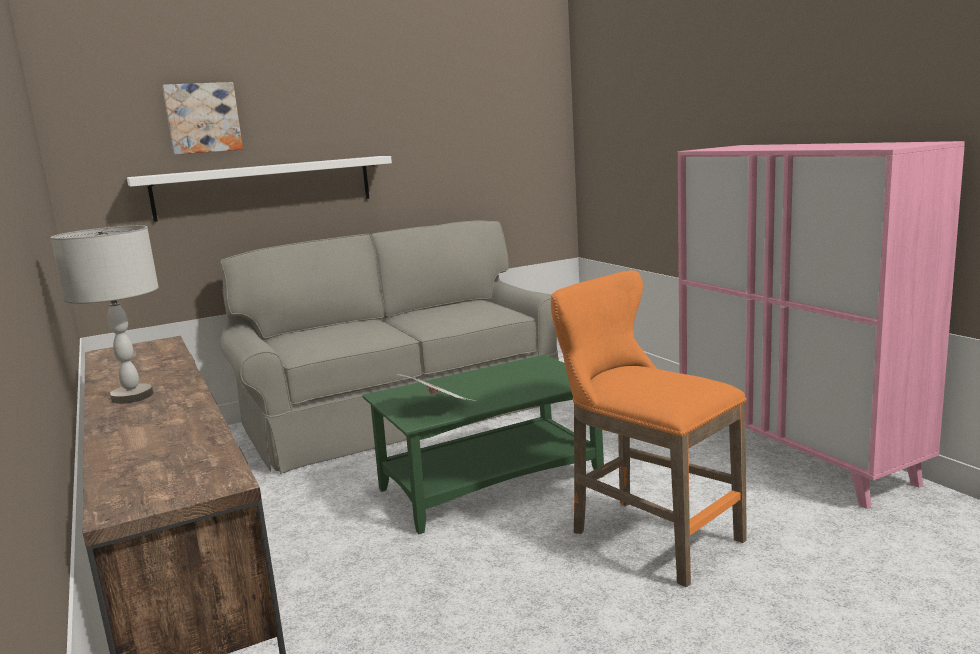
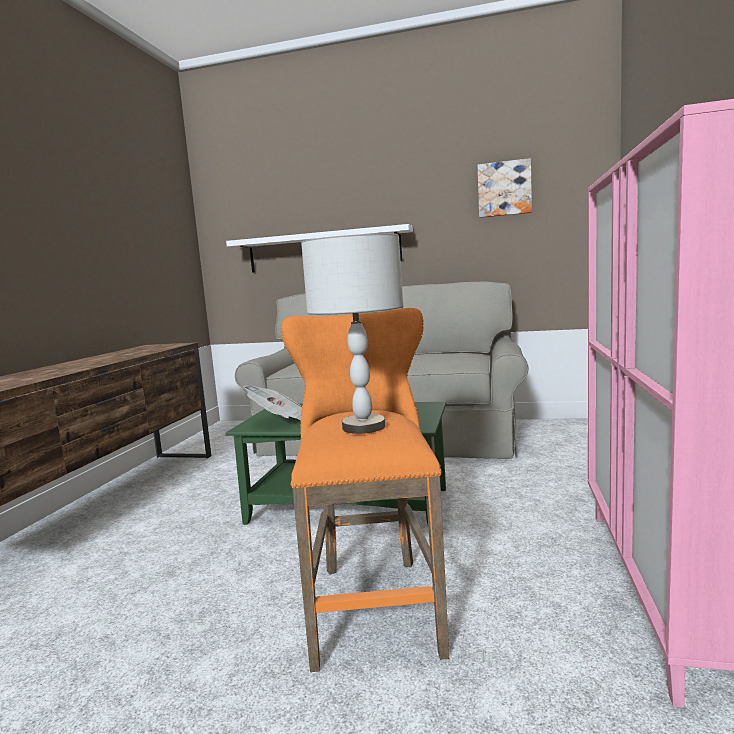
camera: 40 degrees right, 5 degrees down
grey table lamp [51,225,159,404] -> grey table lamp moved to [301,234,403,434]
picture [162,82,243,155] -> picture moved to [477,158,532,218]

